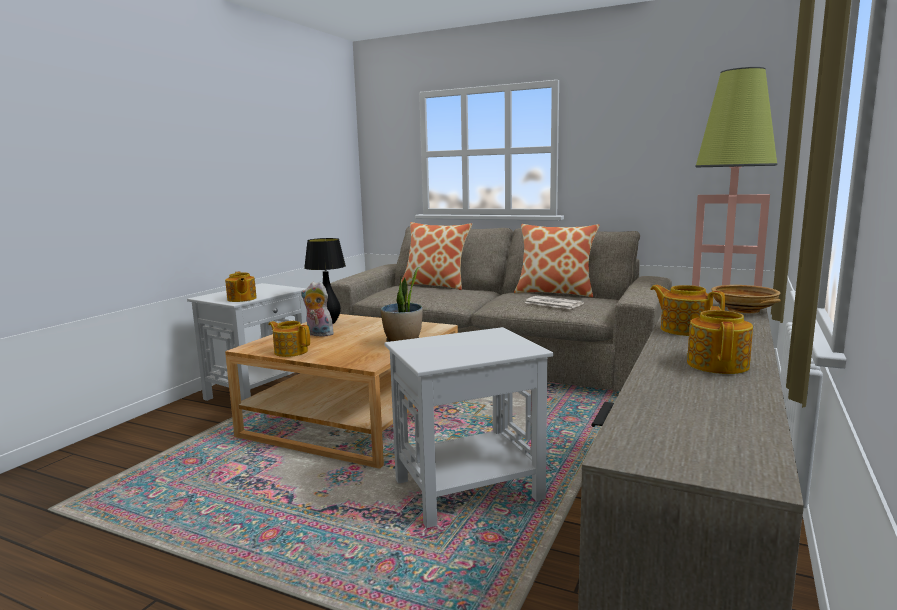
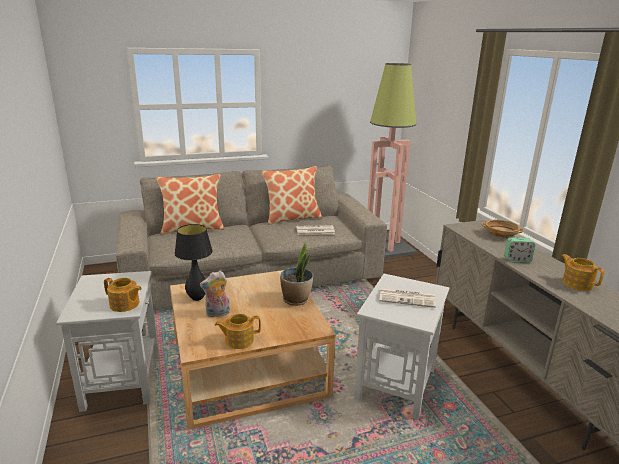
camera: 45 degrees left, 10 degrees up
teapot [650,285,725,336] -> alarm clock [504,237,535,263]
none -> newspaper [379,288,436,308]

